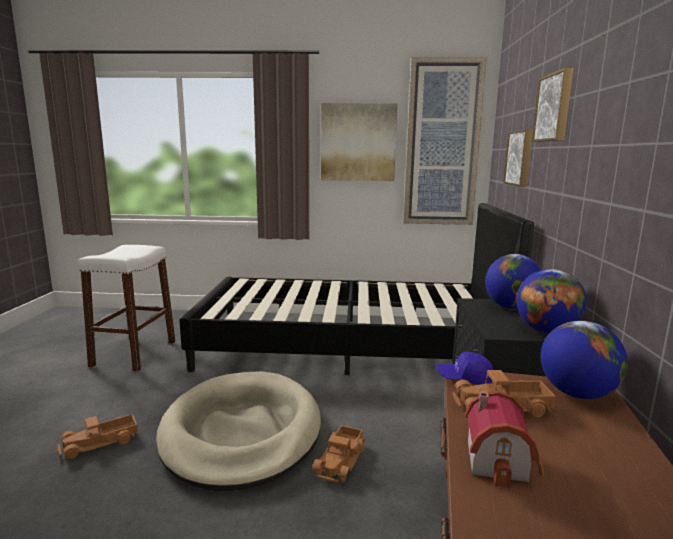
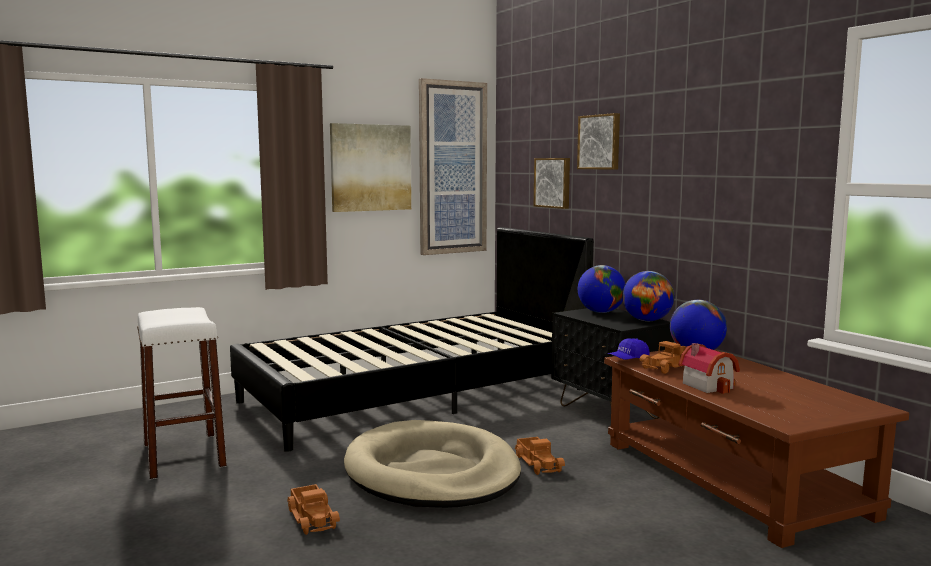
camera: 35 degrees left, 5 degrees down
toy truck [57,414,138,459] -> toy truck turned 45 degrees counterclockwise [287,484,340,535]

